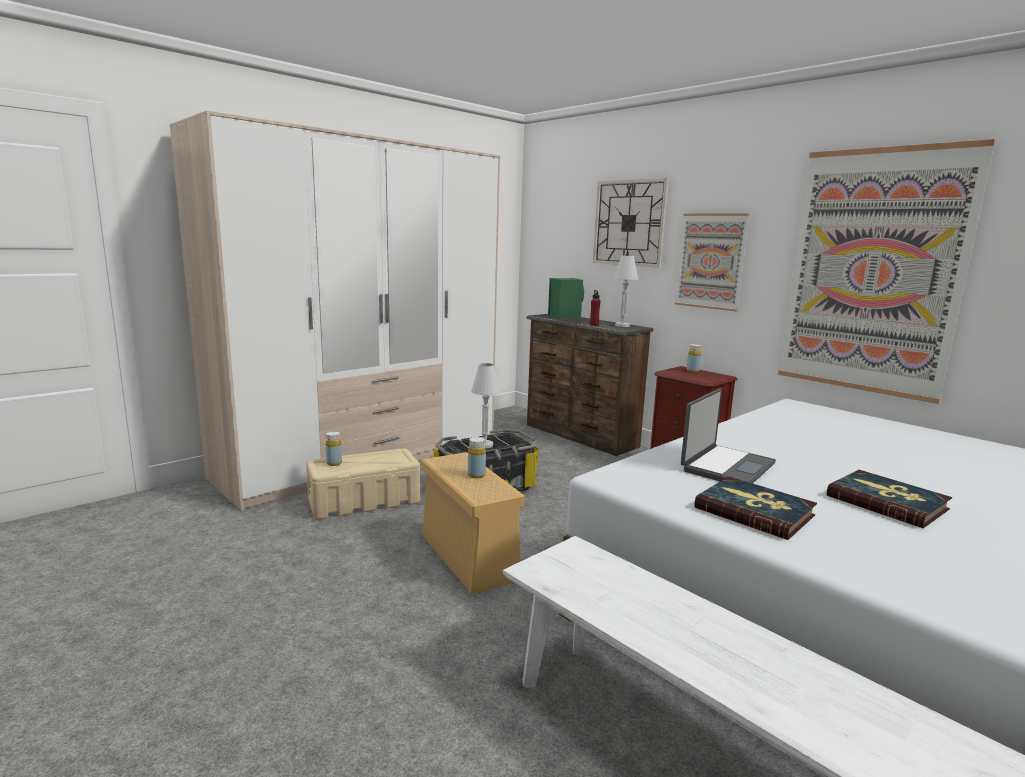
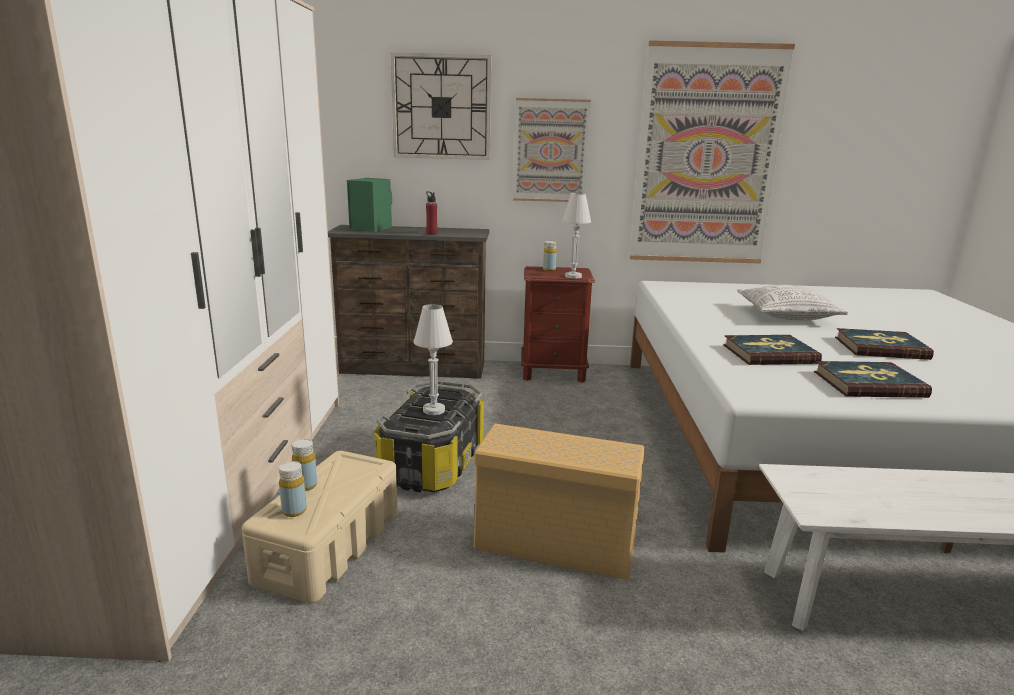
camera: 45 degrees left, 5 degrees up
yellow bottle [468,437,486,478] -> yellow bottle moved to [292,439,317,491]
white table lamp [614,256,638,327] -> white table lamp moved to [562,193,591,279]
laptop [681,388,776,483] -> book [723,335,822,365]
none -> pillow [737,285,848,320]

